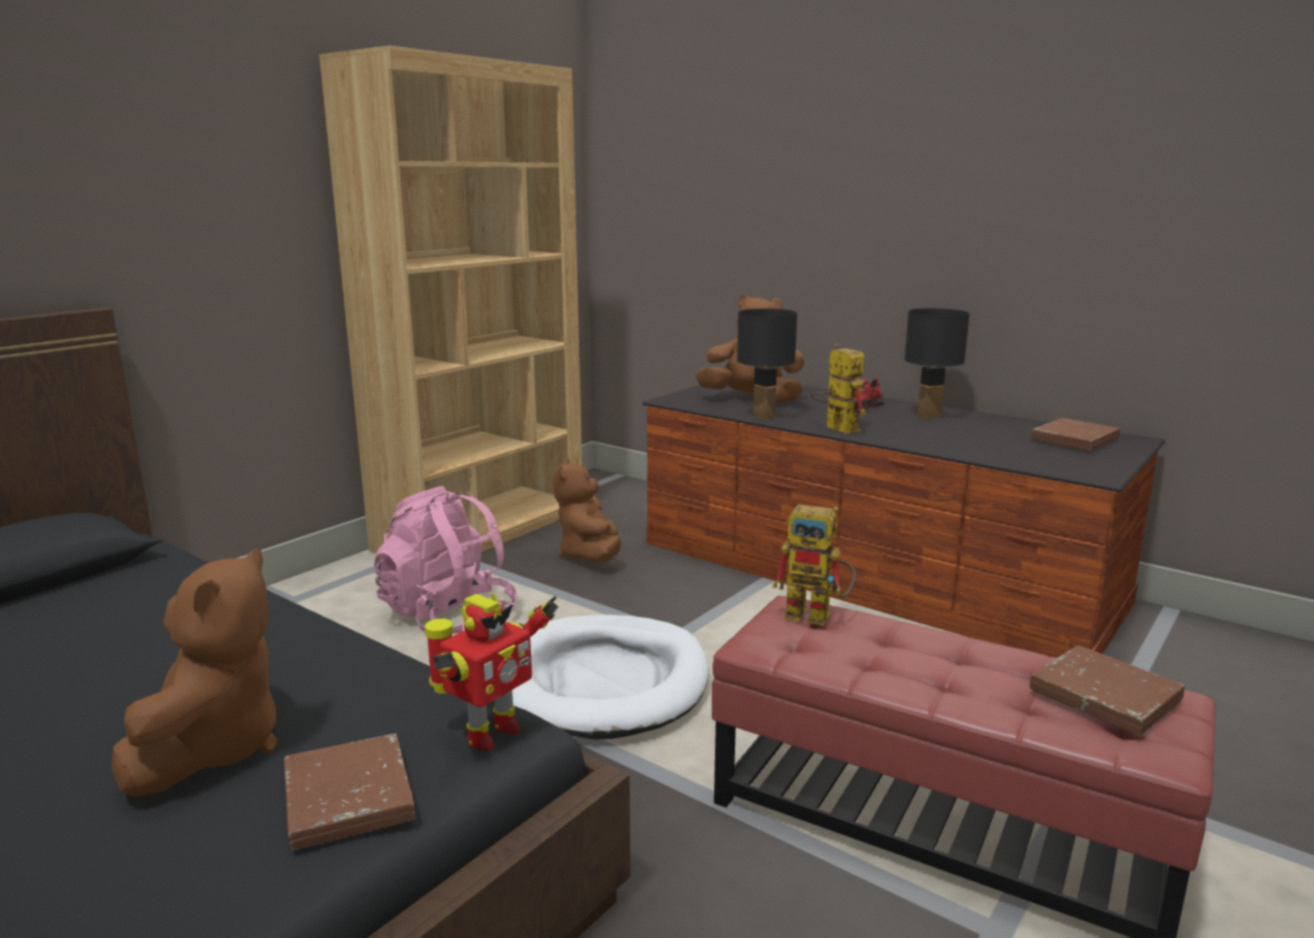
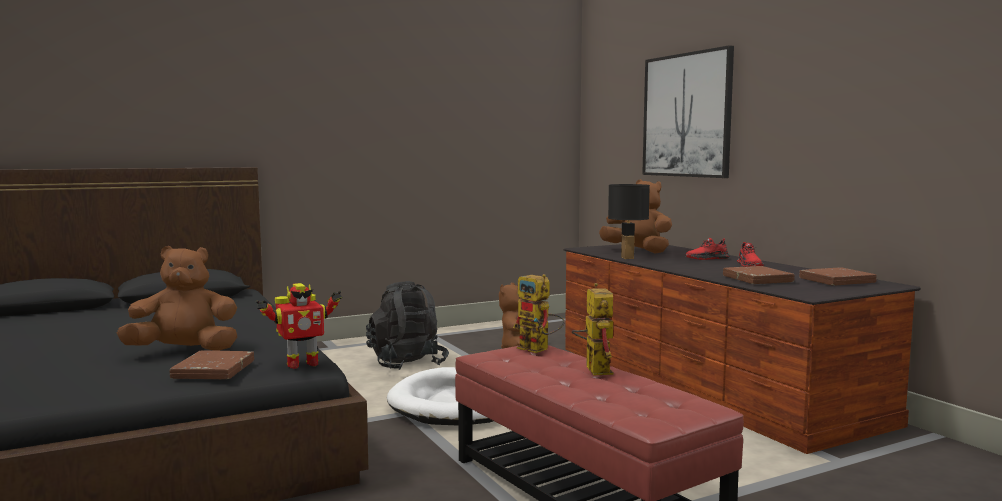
camera: 25 degrees right, 10 degrees down
brown plush toy [111,548,279,797] -> brown plush toy turned 135 degrees counterclockwise [117,246,237,351]
brown bookcase [319,45,582,554] -> none
pink backpack [374,486,518,634] -> black backpack [366,281,449,370]
toy robot [810,344,866,434] -> toy robot moved to [572,283,614,375]
black table lamp [904,308,970,419] -> red shoe [737,242,764,267]
brown book [1029,645,1185,736] -> brown book moved to [723,266,795,284]
none -> picture [642,45,734,178]

